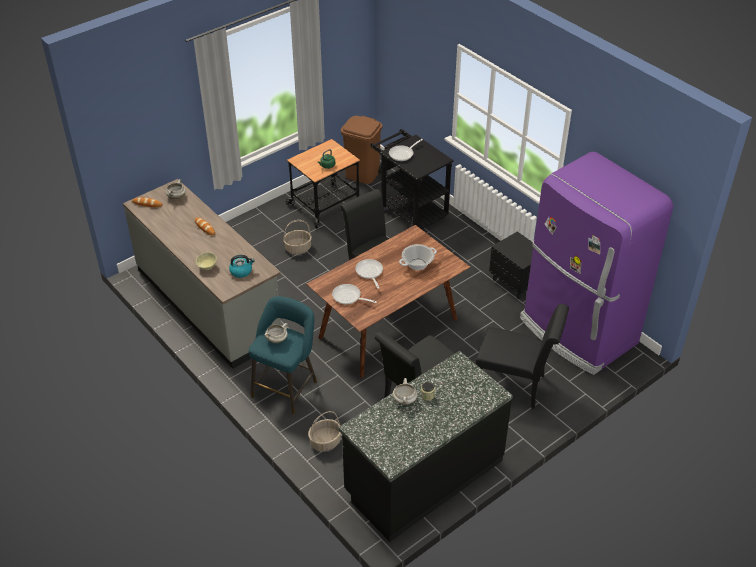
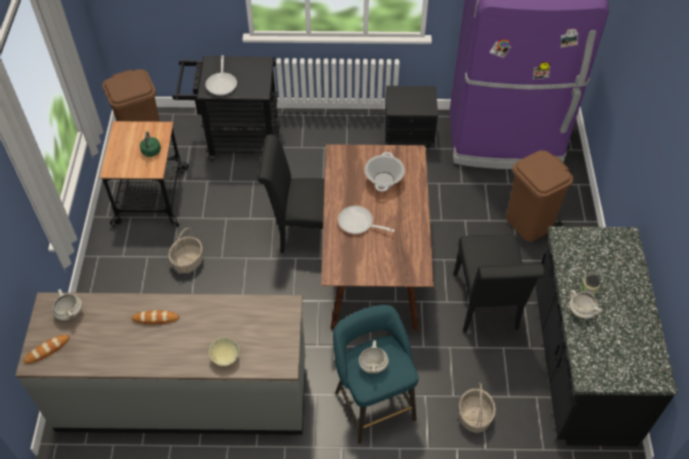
camera: 50 degrees left, 10 degrees up
kettle [229,255,255,278] -> none
frying pan [332,284,377,305] -> none
black chair [476,304,569,409] -> brown trash can [506,150,574,242]

